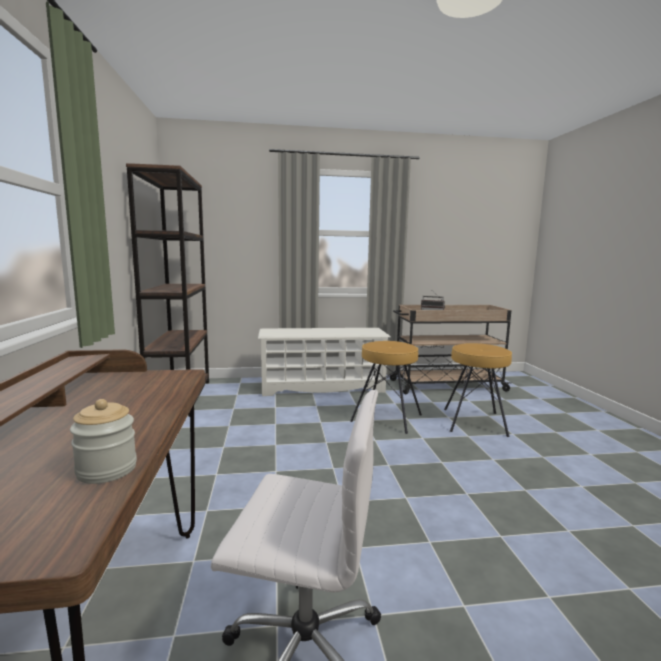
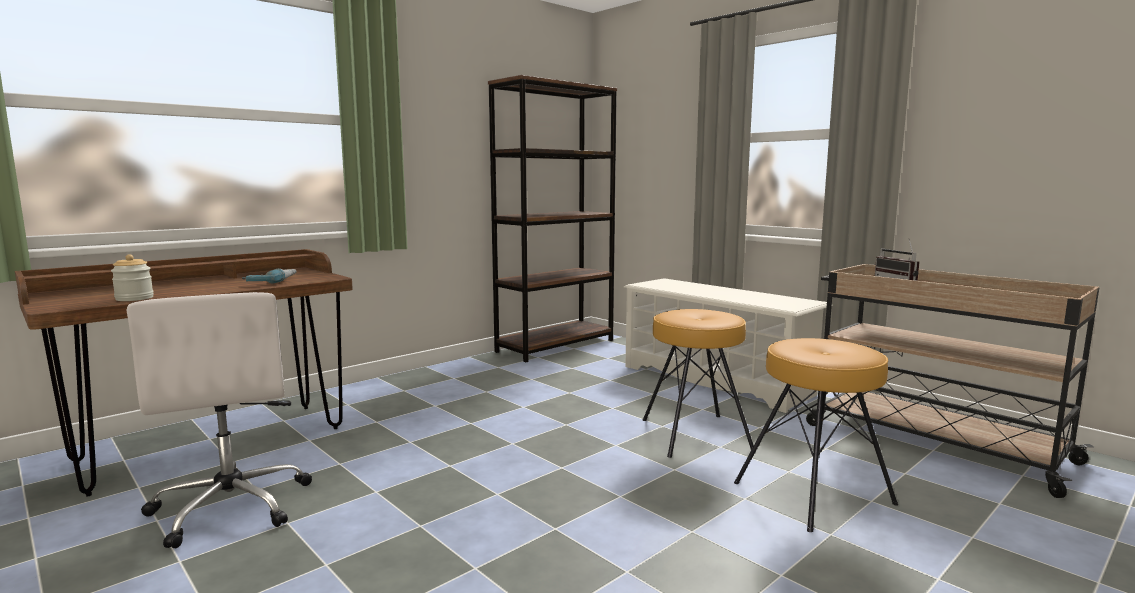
camera: 55 degrees right, 0 degrees up
none -> power drill [242,269,297,283]

